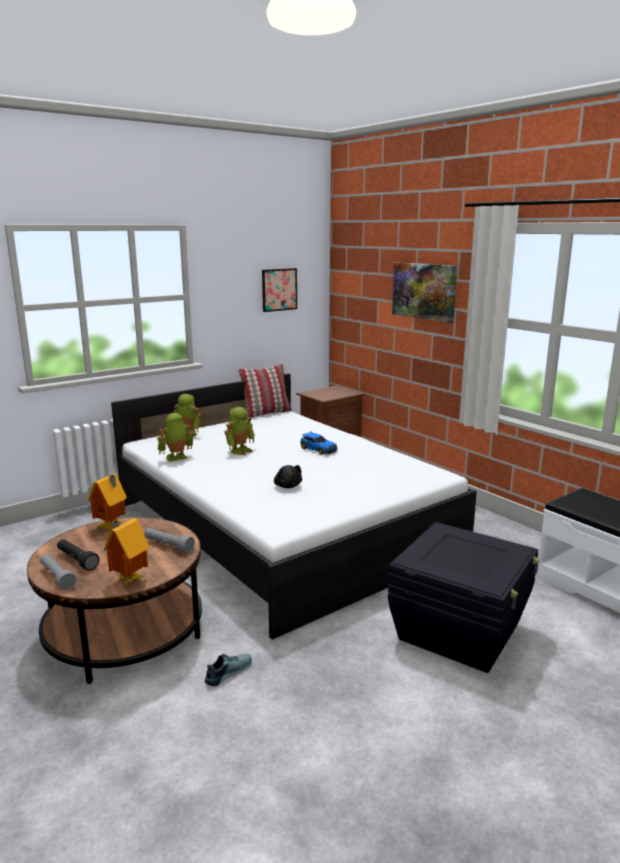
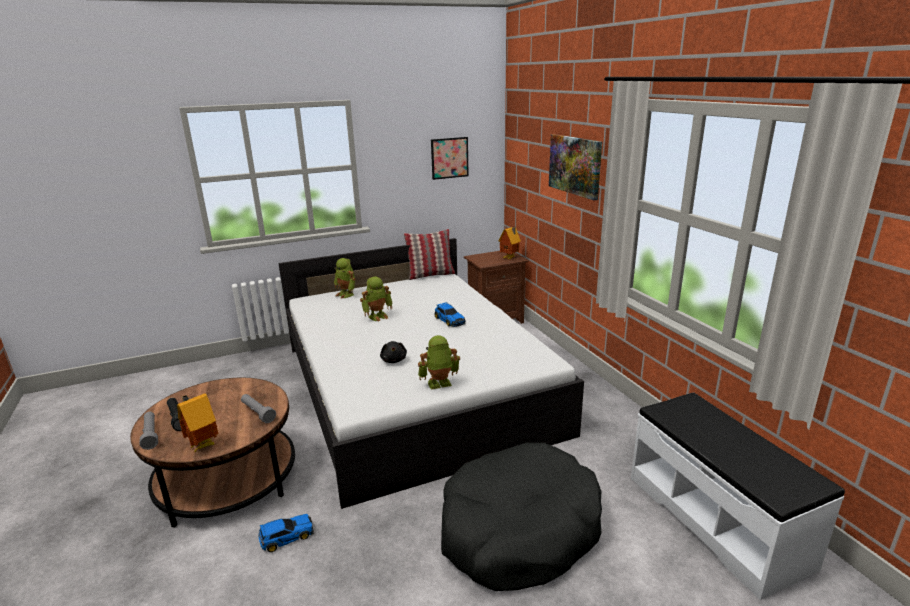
camera: 15 degrees right, 5 degrees up
toy house [88,474,127,530] -> toy house moved to [499,226,521,259]
toy robot [157,413,194,462] -> toy robot moved to [418,335,460,390]
shoe [205,653,252,686] -> toy car [258,514,314,552]
black storage box [388,522,539,673] -> black dog bed [441,443,602,591]

